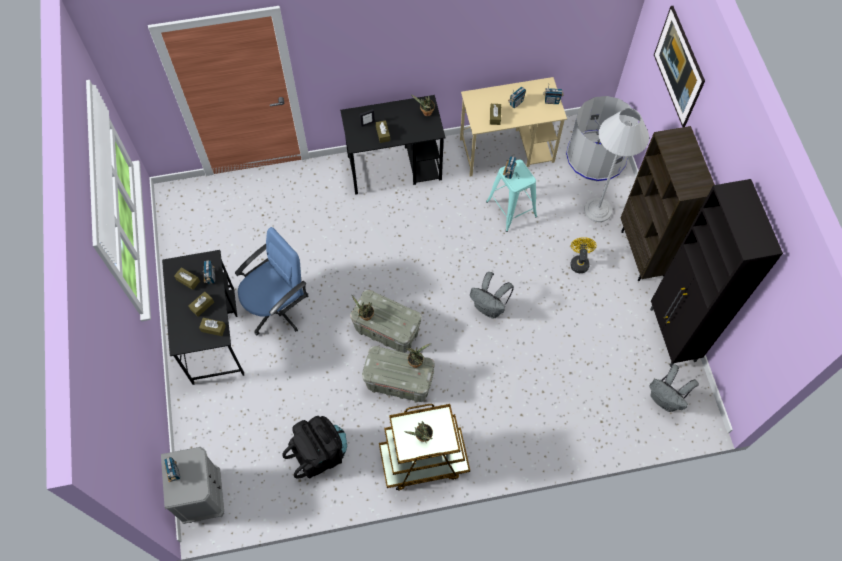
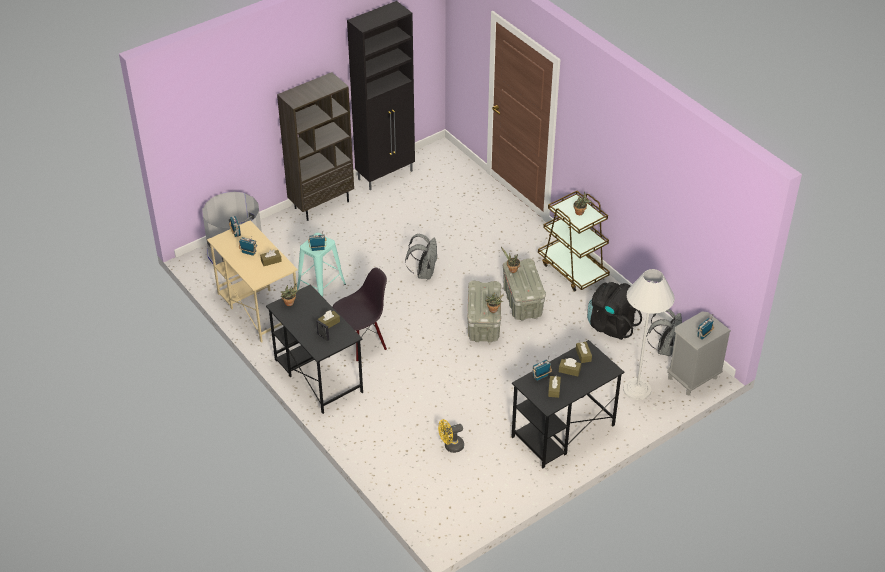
camera: 115 degrees left, 20 degrees down
blue office chair [235,227,308,335] -> none
yellow fan [570,237,597,273] -> yellow fan moved to [438,419,464,453]
white floor lamp [584,108,649,222] -> white floor lamp moved to [623,269,675,400]
grey backpack [649,364,699,412] -> grey backpack moved to [647,309,682,356]
picture [654,6,705,127] -> none
none -> black chair [333,267,387,362]

